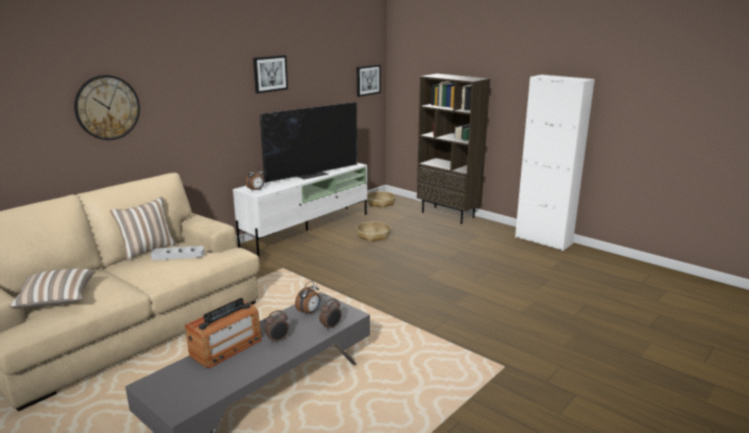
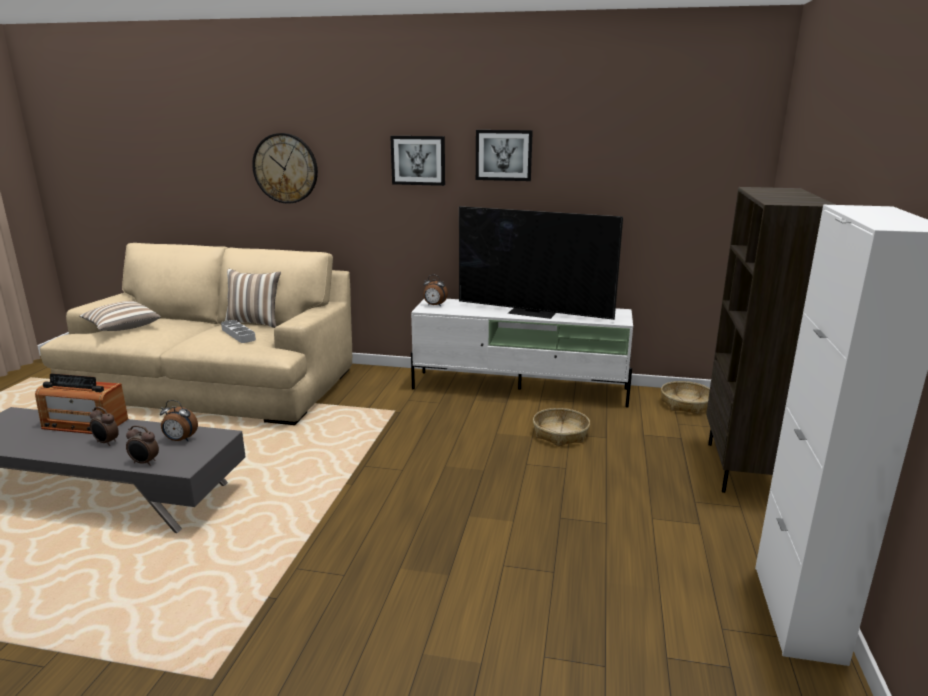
camera: 60 degrees right, 0 degrees up
picture [357,64,381,97] -> picture moved to [390,136,445,186]

